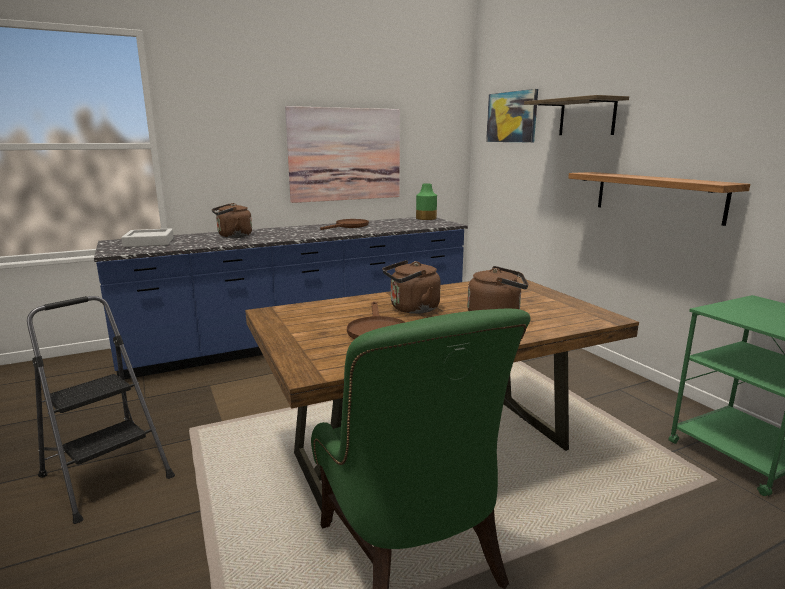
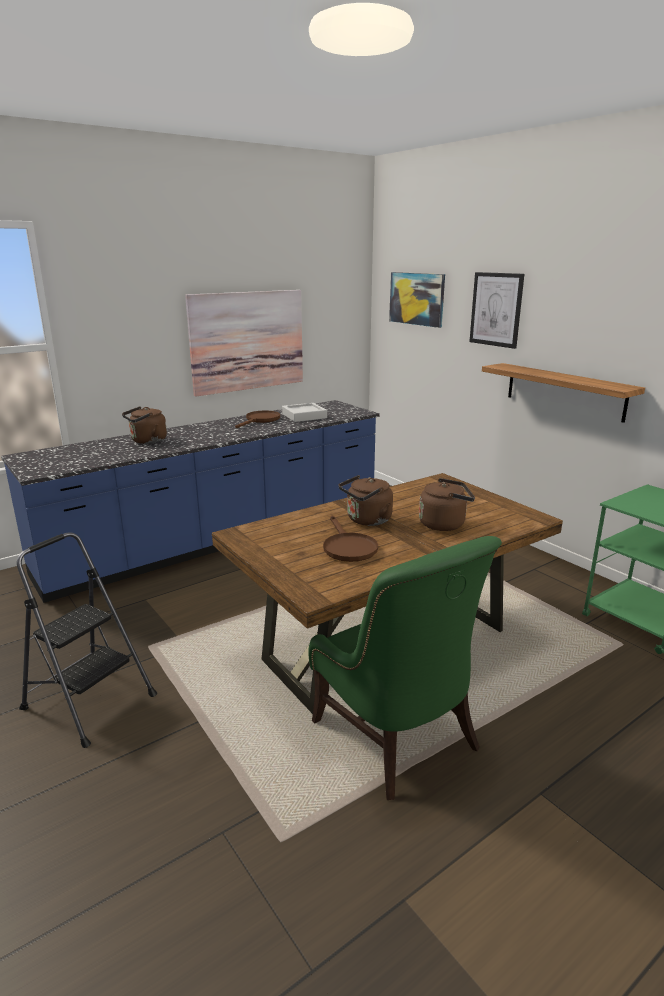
camera: 10 degrees left, 5 degrees up
grey tray [121,228,174,247] -> grey tray moved to [282,403,327,422]
green vase [416,183,437,220] -> none
shelf [524,95,629,135] -> picture [469,272,524,349]

